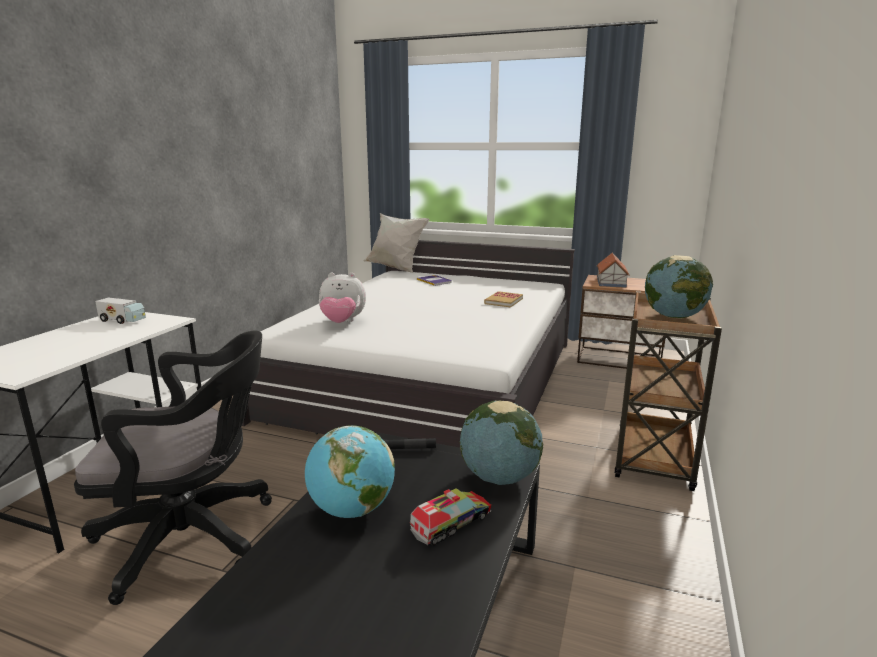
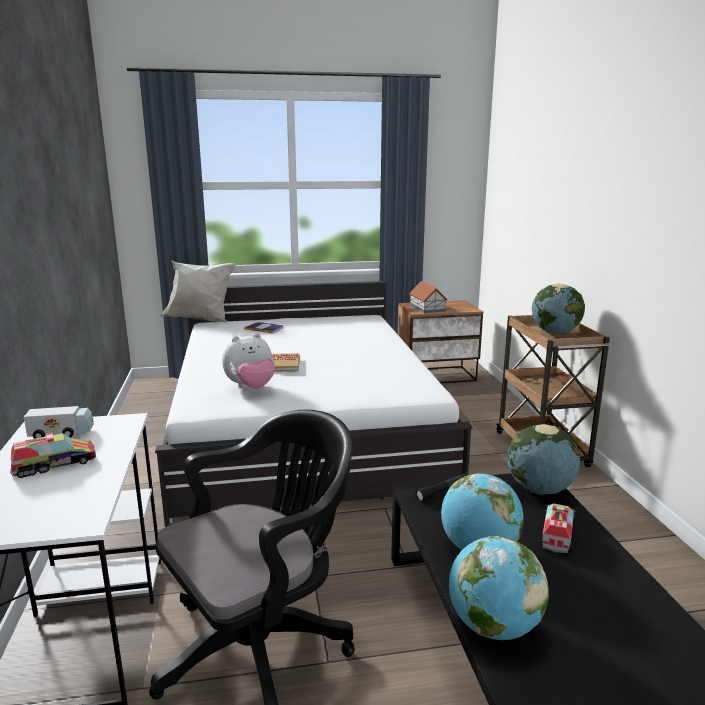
camera: 30 degrees left, 0 degrees up
book [484,291,523,307] -> book moved to [272,353,300,372]
none -> toy truck [10,433,96,478]
none -> globe [449,536,549,640]

